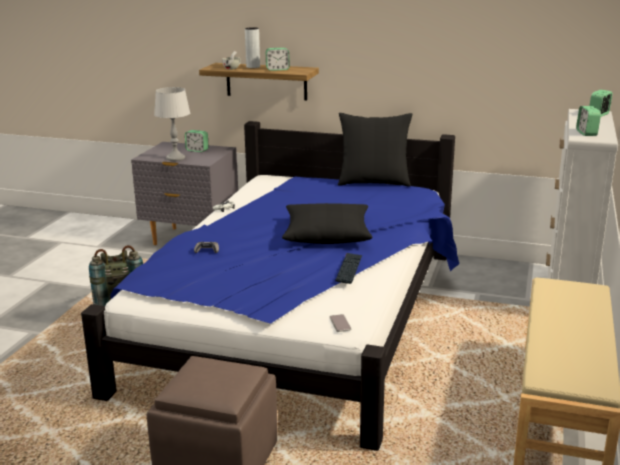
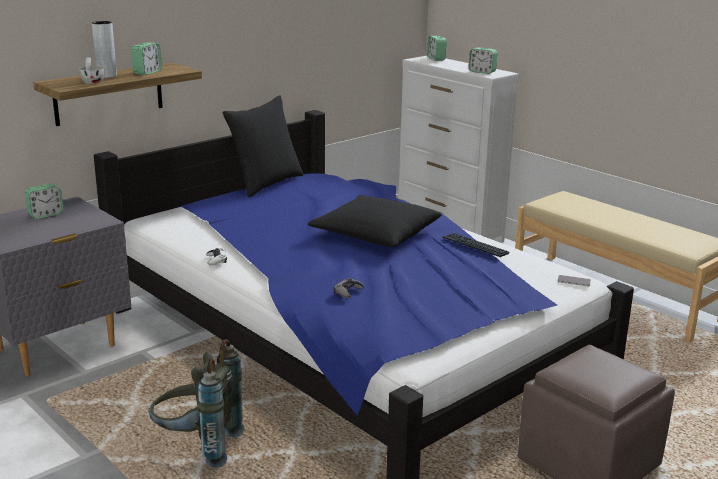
camera: 60 degrees left, 0 degrees up
grey table lamp [154,87,190,161] -> none

